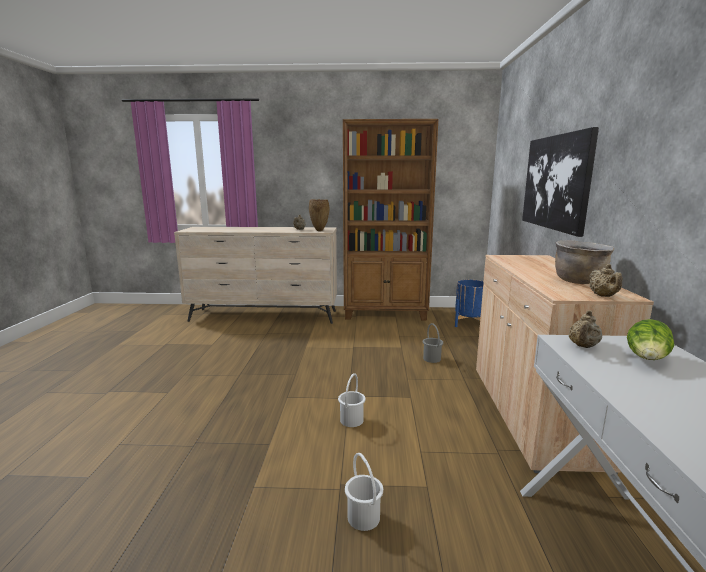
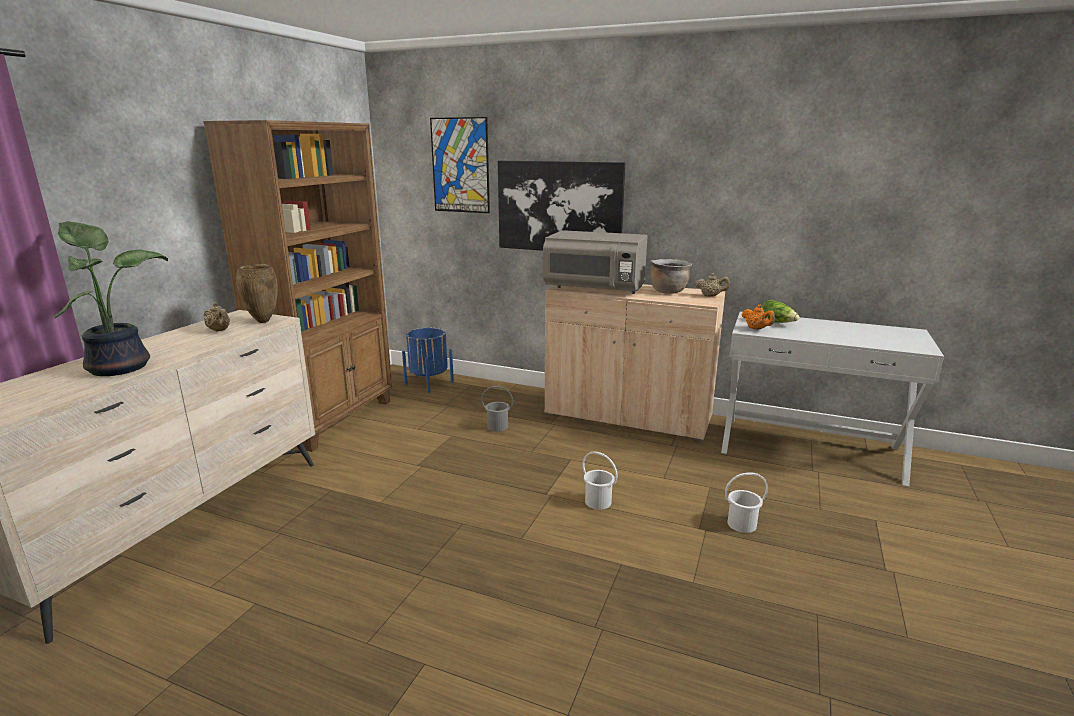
camera: 70 degrees left, 5 degrees up
beige teapot [569,310,602,348] -> orange teapot [742,304,775,330]
none -> potted plant [54,221,168,376]
none -> picture [430,117,490,213]
none -> grey microwave [543,230,648,294]

